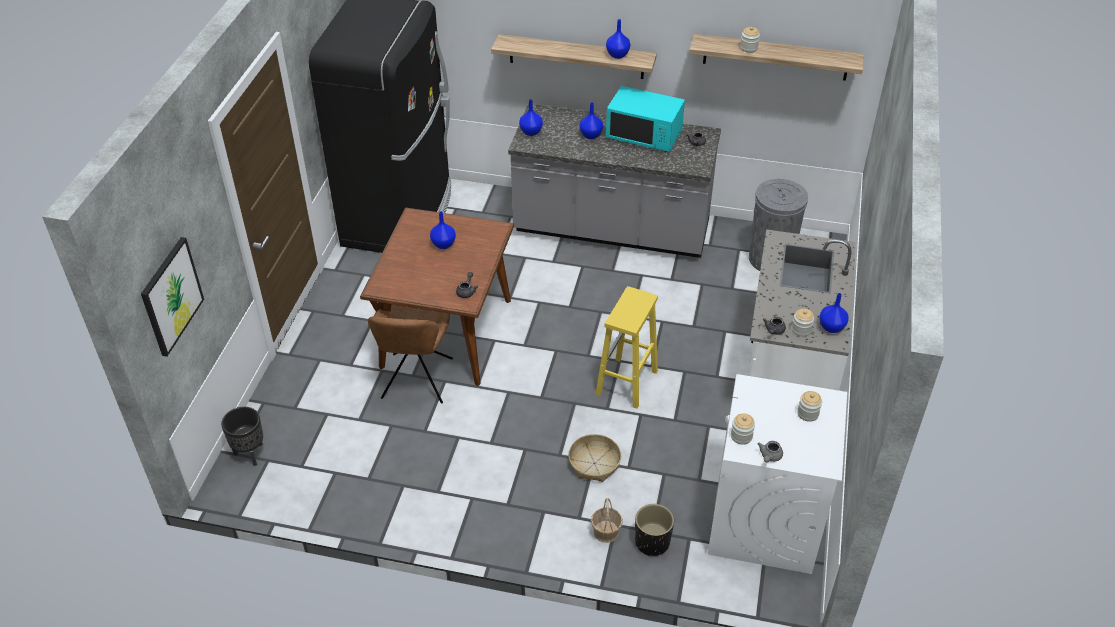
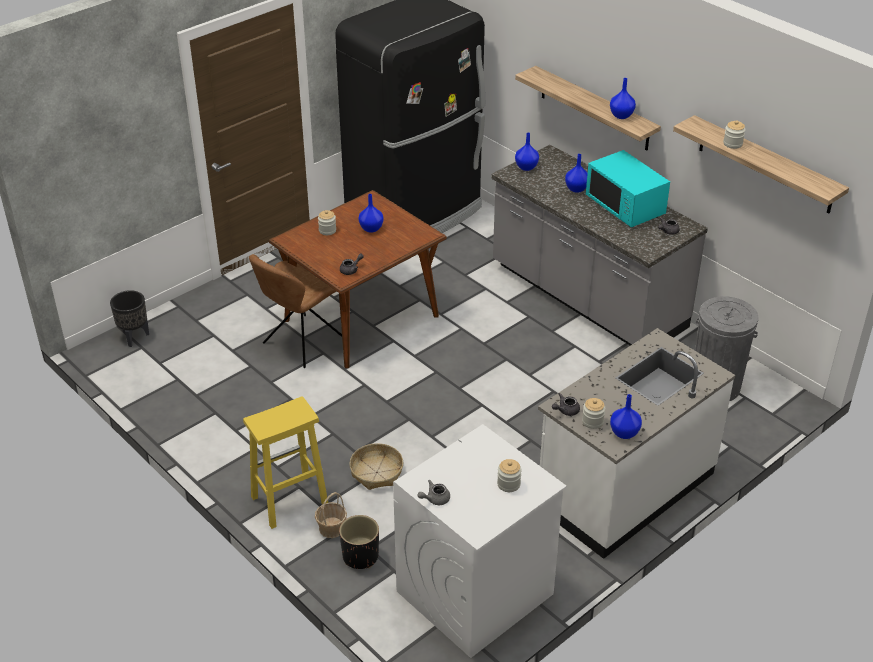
camera: 35 degrees right, 5 degrees down
picture [141,237,204,357] -> none
yellow stool [596,286,658,409] -> yellow stool moved to [243,396,328,529]
jar [731,413,755,445] -> jar moved to [318,210,336,235]

